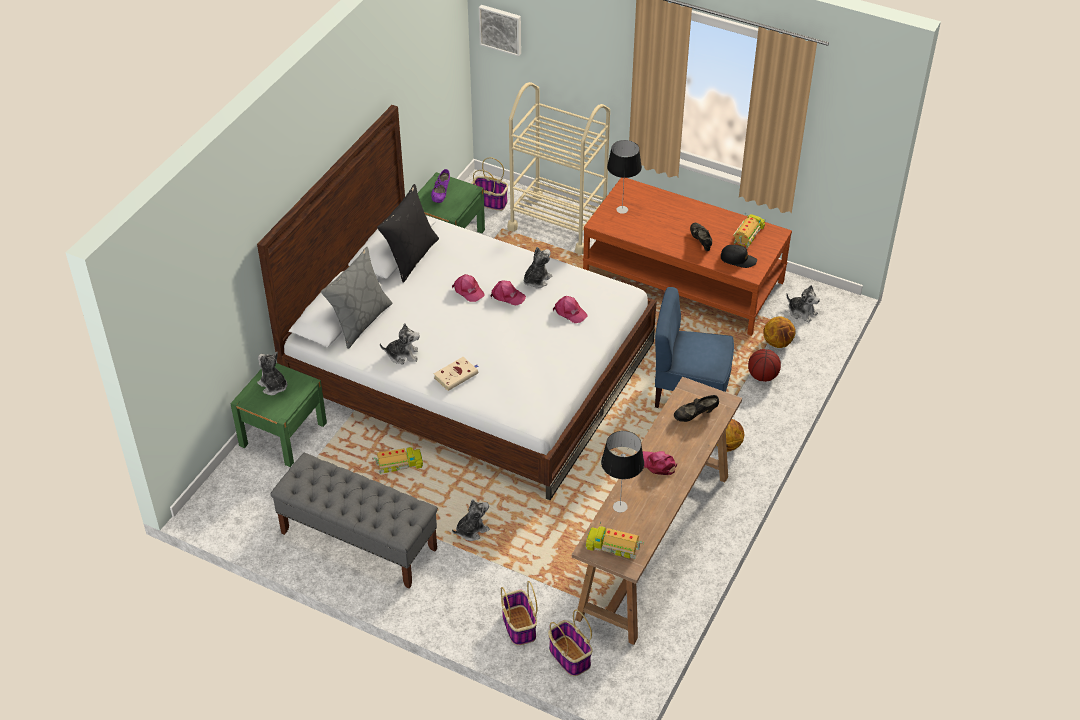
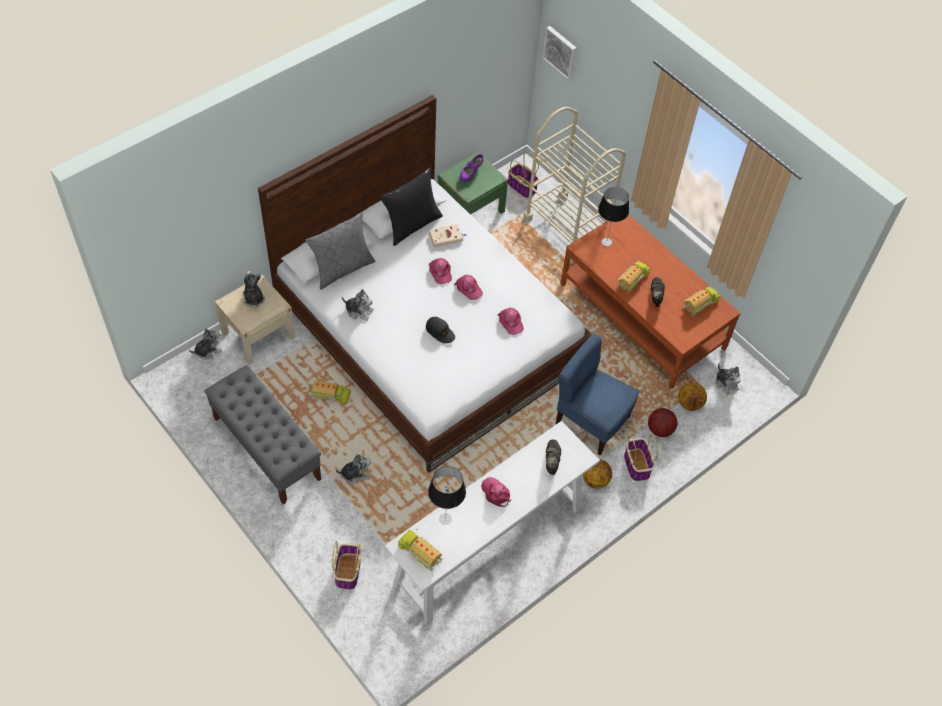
camera: 20 degrees right, 10 degrees up
green nightstand [230,363,327,467] -> beige nightstand [215,275,295,365]
beige book [434,357,478,391] -> beige book moved to [429,224,467,247]
plush toy [524,247,552,288] -> plush toy moved to [189,329,222,360]
basket [548,610,592,676] -> basket moved to [624,434,658,481]
brown console table [572,377,742,645] -> white console table [385,421,600,625]
black shoe [674,395,719,422] -> black shoe turned 90 degrees clockwise [546,439,561,475]
black cap [721,245,757,268] -> black cap moved to [426,317,455,343]
none -> toy truck [617,259,650,294]

